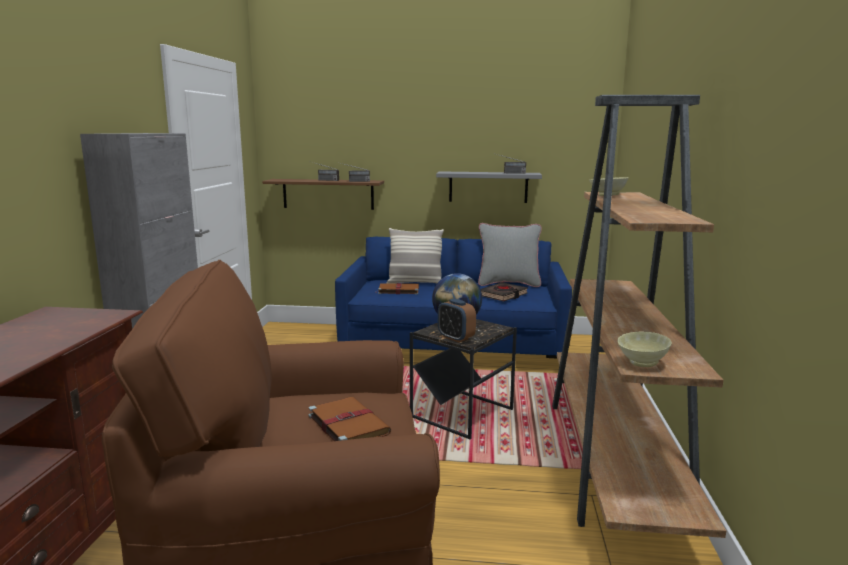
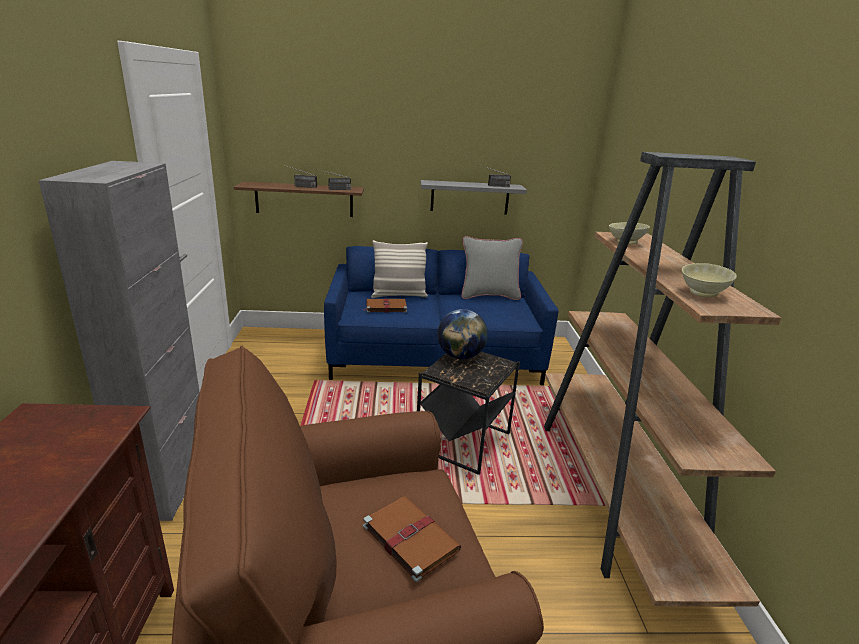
camera: 10 degrees left, 10 degrees up
alarm clock [438,298,476,342] -> none
black book [481,282,528,301] -> none
beige bowl [617,332,672,367] -> beige bowl moved to [682,263,737,298]

